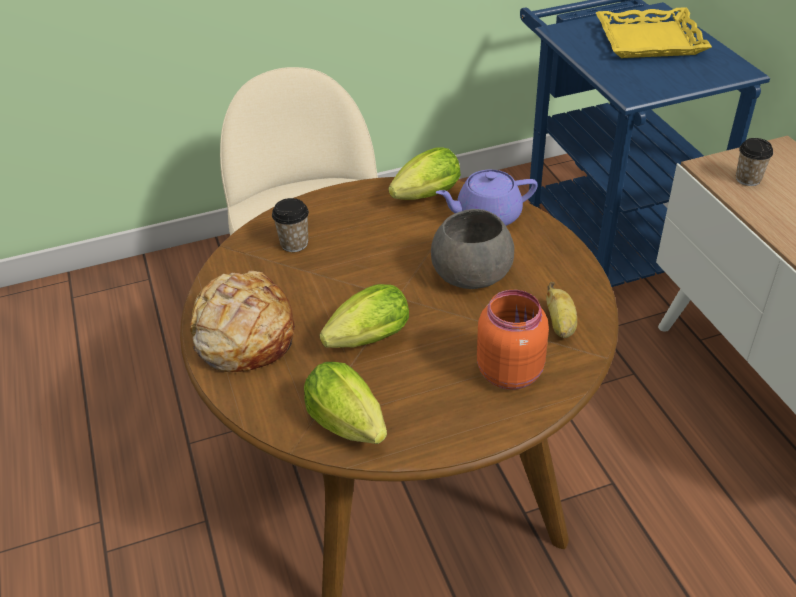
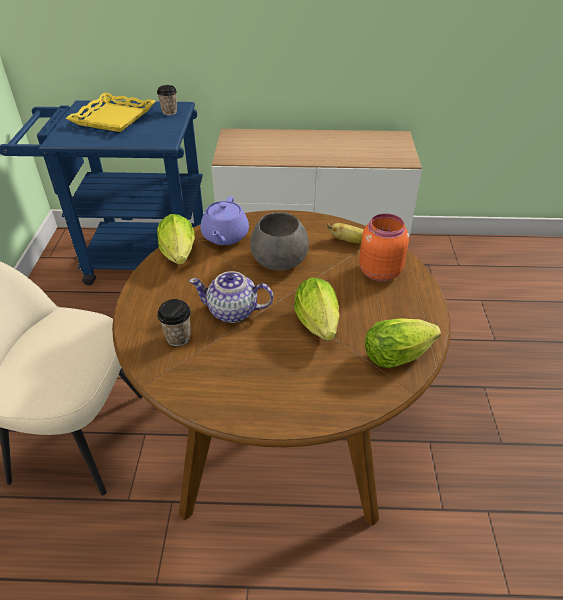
camera: 70 degrees left, 0 degrees up
bread [190,271,295,372] -> none
cup [736,138,773,186] -> cup moved to [157,85,177,115]
none -> teapot [189,271,273,323]

